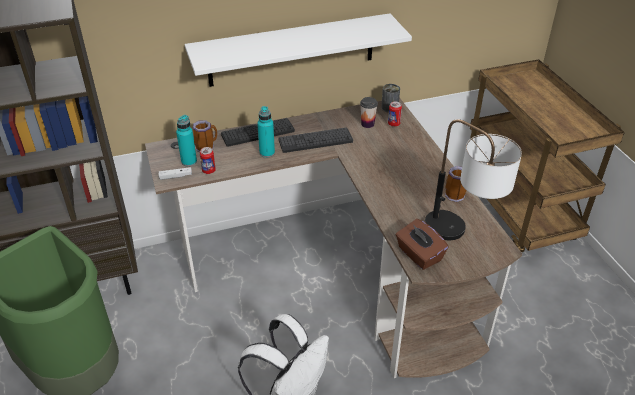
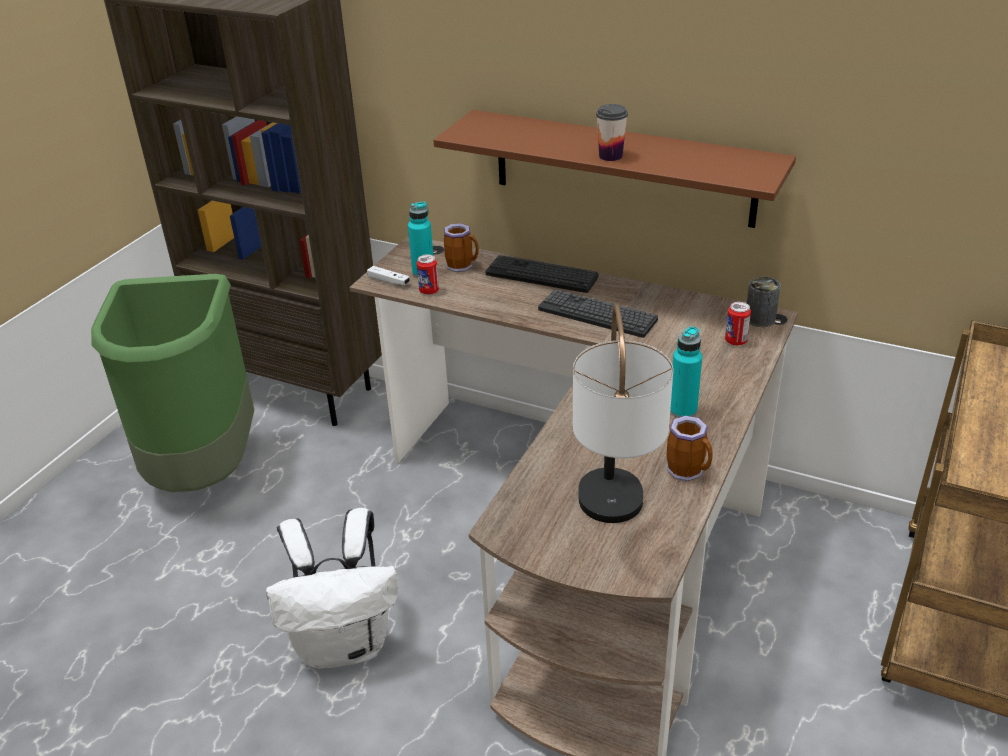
camera: 45 degrees right, 5 degrees down
white shelf [185,13,412,87] -> brown shelf [434,110,796,228]
turquoise bottle [257,106,275,158] -> turquoise bottle moved to [670,326,702,418]
cup [360,97,378,128] -> cup moved to [596,104,628,161]
brown tissue box [396,219,449,270] -> none

